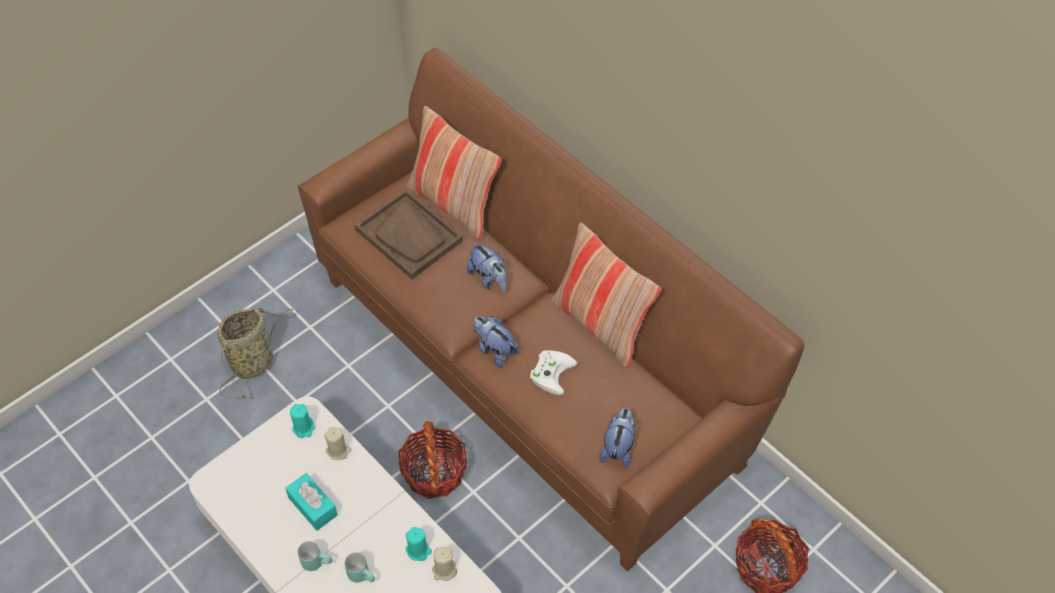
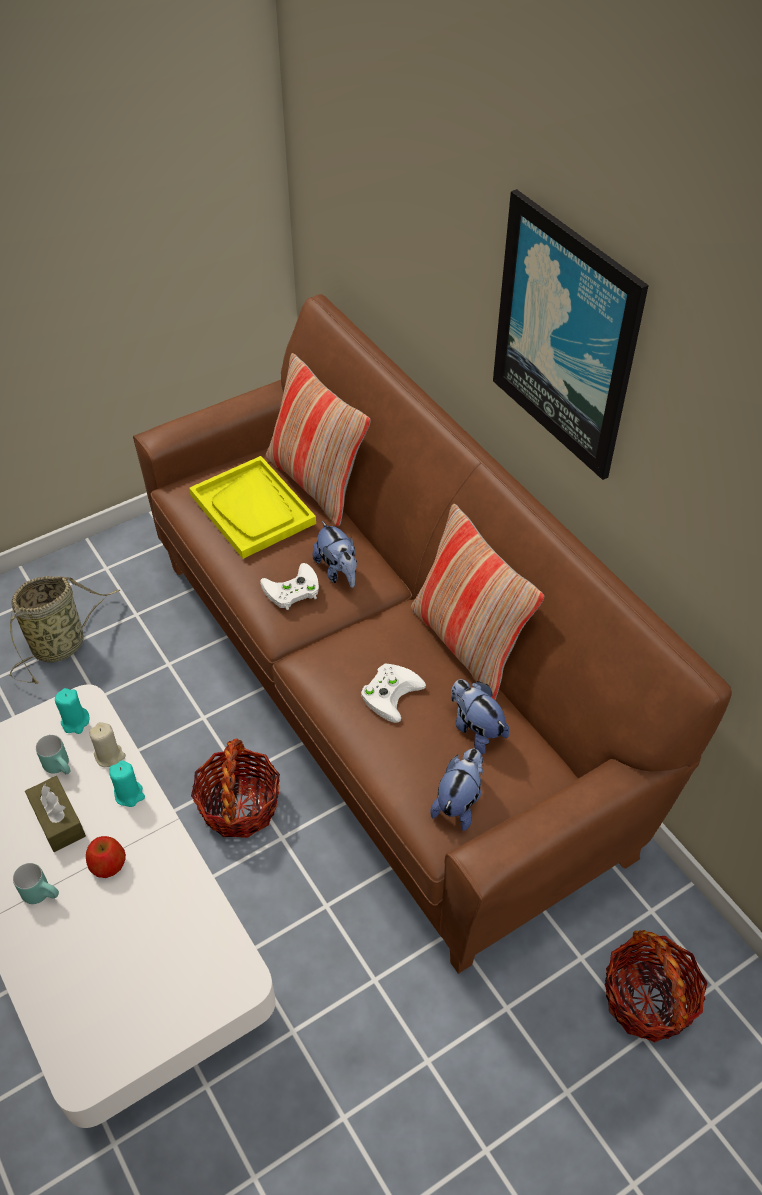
camera: 10 degrees right, 5 degrees down
turquoise tissue box [285,473,338,531] -> brown tissue box [25,776,86,852]
turquoise mug [344,552,375,583] -> turquoise mug moved to [36,735,71,774]
brown tray [354,188,463,279] -> yellow tray [189,456,316,559]
turquoise candle [405,527,432,561] -> turquoise candle moved to [109,760,145,807]
beige candle [432,547,457,581] -> none
plush toy [473,316,519,368] -> plush toy moved to [451,679,509,754]
none -> apple [86,836,126,878]
none -> white game controller [260,563,319,610]
none -> picture [493,189,649,480]

